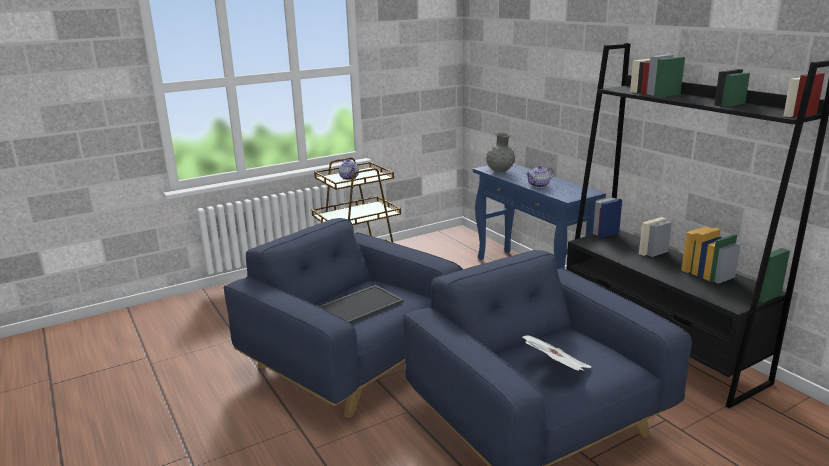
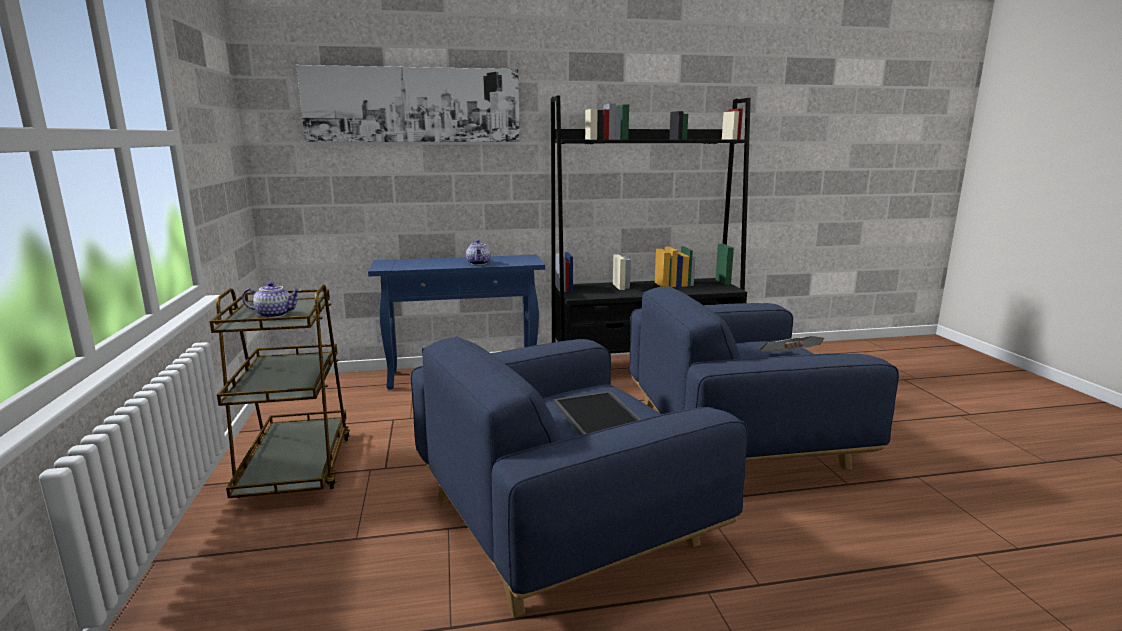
camera: 70 degrees left, 5 degrees down
grey vase [486,132,515,172] -> none
none -> picture [297,65,520,142]

